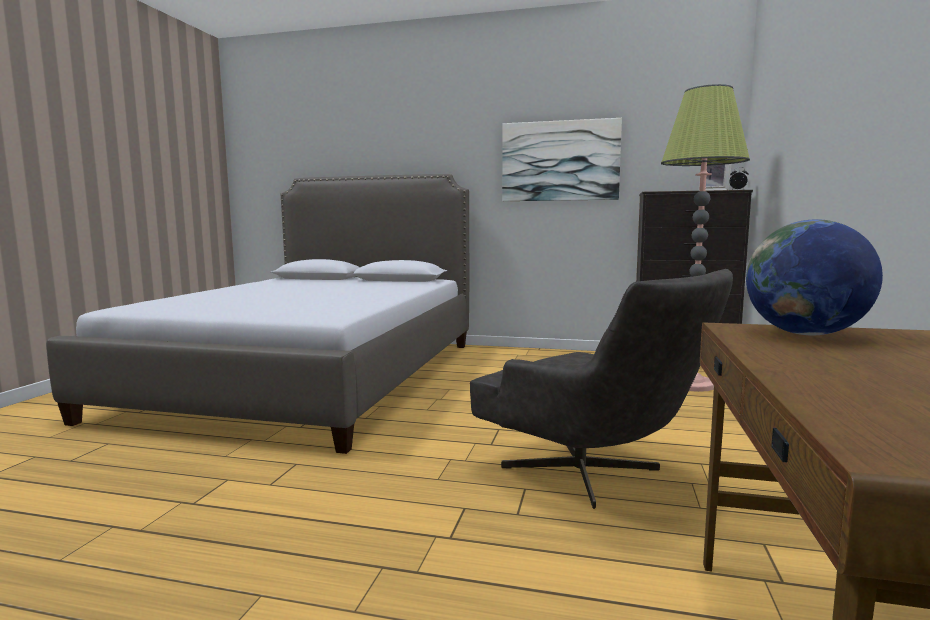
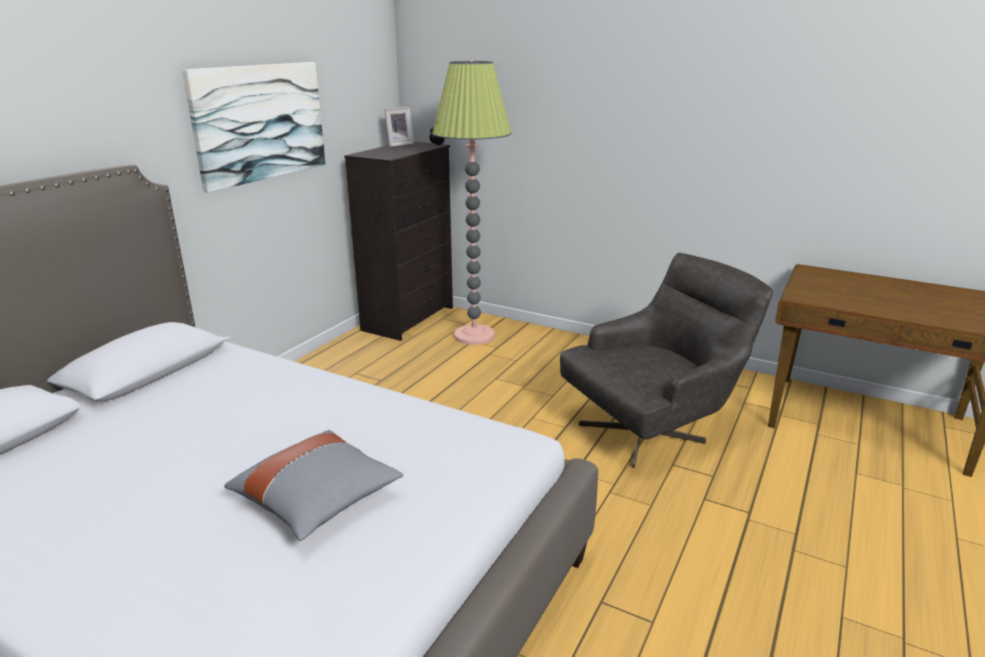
camera: 75 degrees left, 15 degrees up
globe [746,219,883,335] -> none
none -> grey pillow [224,430,403,541]

